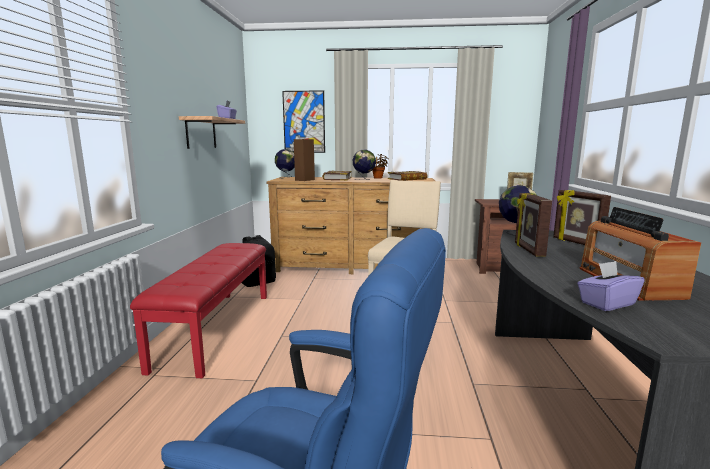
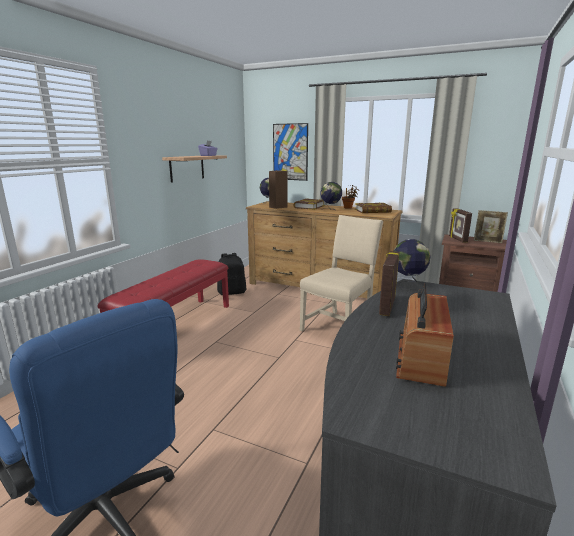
camera: 20 degrees right, 5 degrees up
picture frame [553,190,611,245] -> picture frame moved to [449,208,472,242]
purple tissue box [577,261,645,311] -> none

